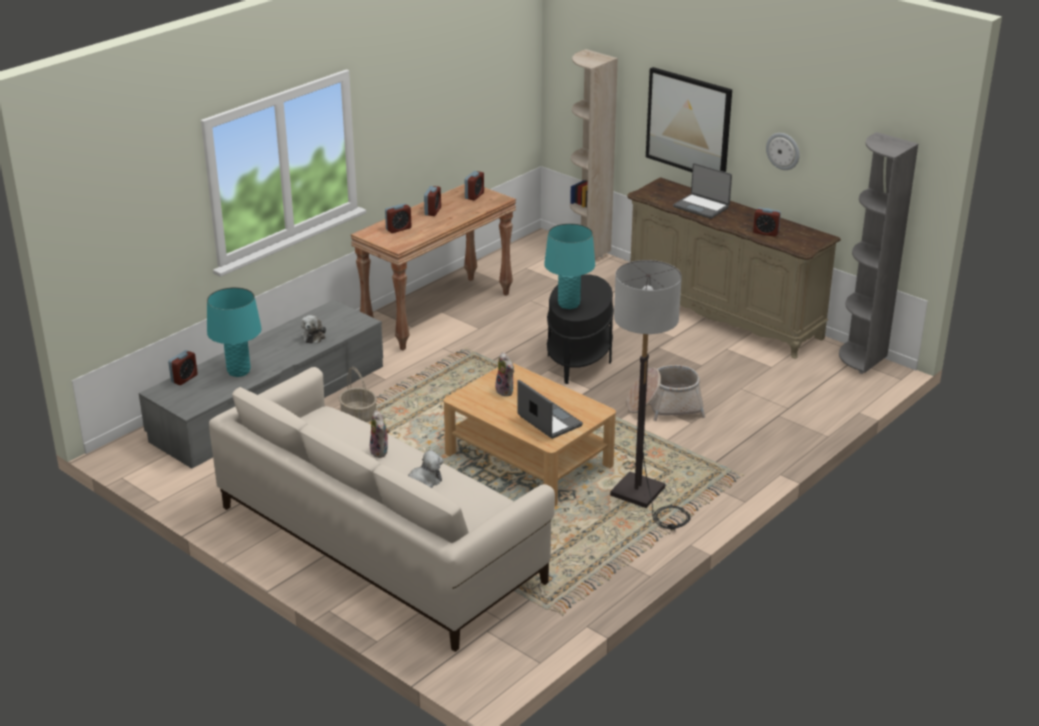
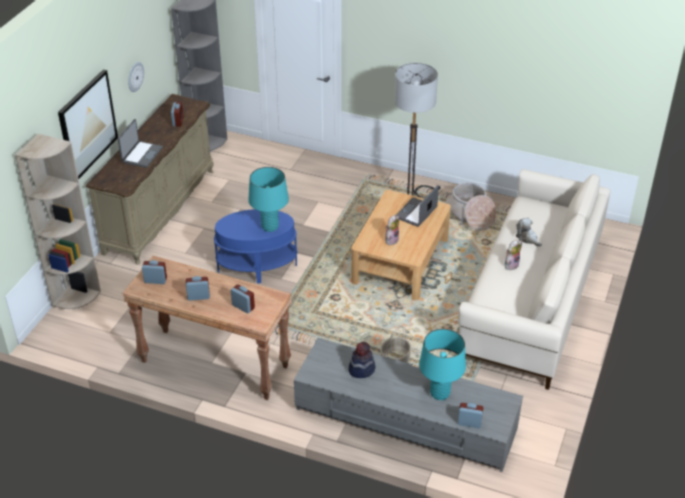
camera: 110 degrees left, 10 degrees up
plush toy [301,315,326,343] -> hat [348,342,375,378]
black side table [547,274,614,384] -> blue side table [214,209,297,284]
basket [627,365,705,421] -> basket moved to [445,183,497,231]

